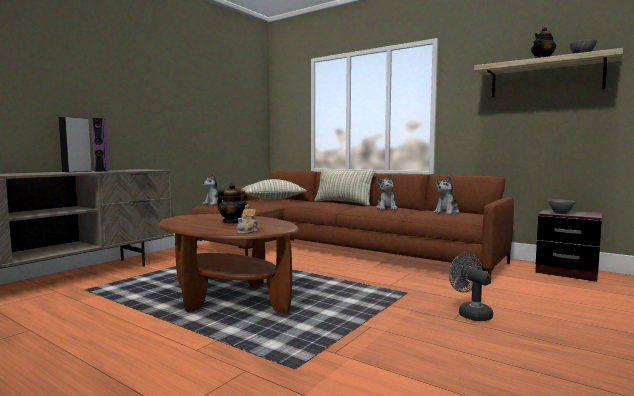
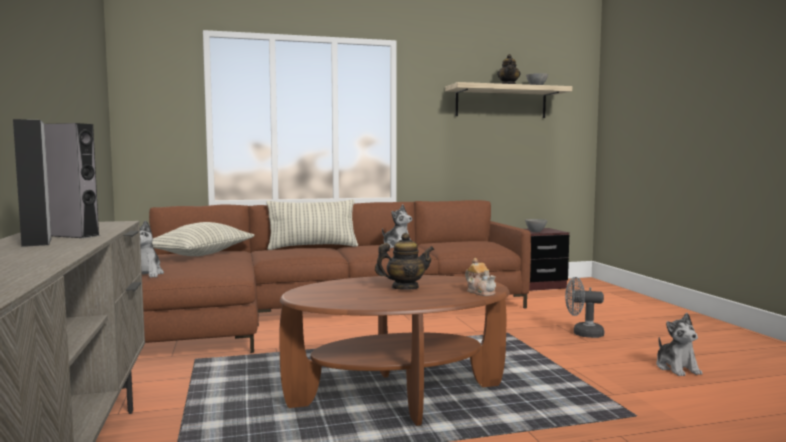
camera: 50 degrees left, 0 degrees up
purple speaker [92,118,109,172] -> grey speaker [44,123,100,238]
plush toy [434,176,460,214] -> plush toy moved to [656,313,702,376]

